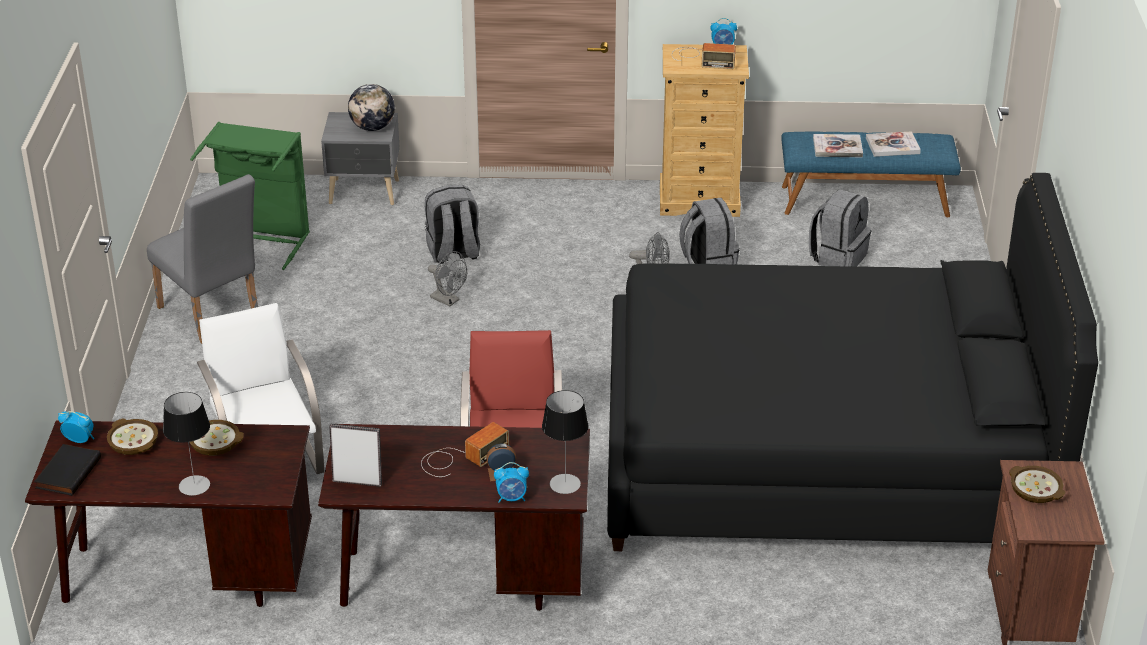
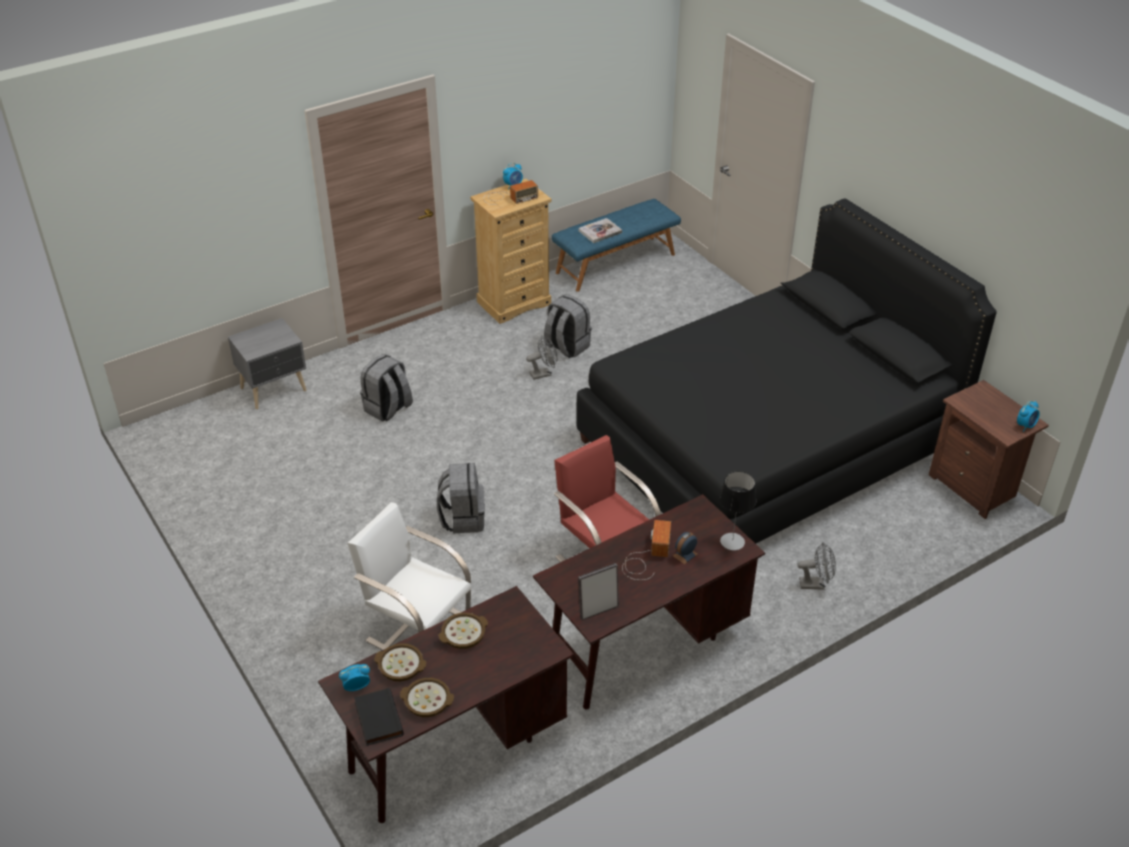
camera: 35 degrees left, 5 degrees up
grey chair [147,174,258,344] -> none
table lamp [163,392,210,496] -> none
green laundry basket [190,122,310,270] -> none
globe [348,84,395,131] -> none
grey fan [428,251,467,306] -> grey fan moved to [797,542,836,590]
alarm clock [494,462,529,502] -> alarm clock moved to [1017,401,1040,432]
grey backpack [809,189,872,266] -> grey backpack moved to [437,463,485,533]
book [866,131,921,157] -> none
bowl [1009,466,1066,503] -> bowl moved to [400,678,454,717]

